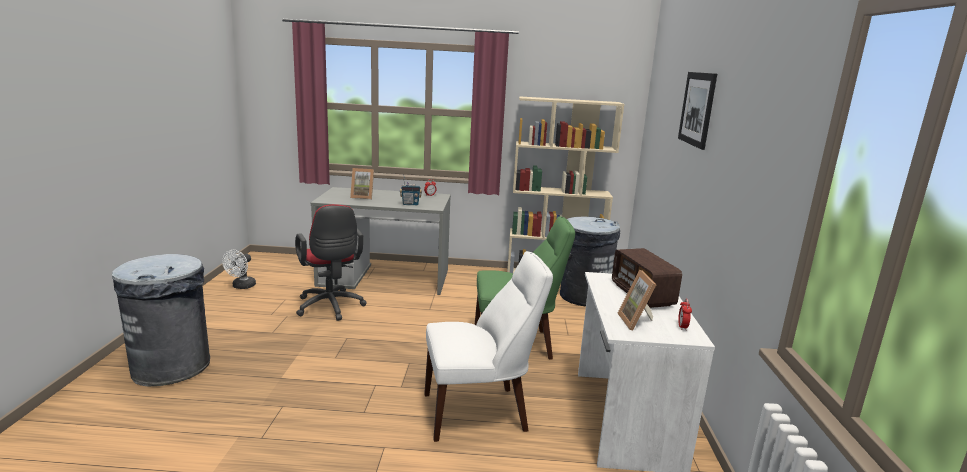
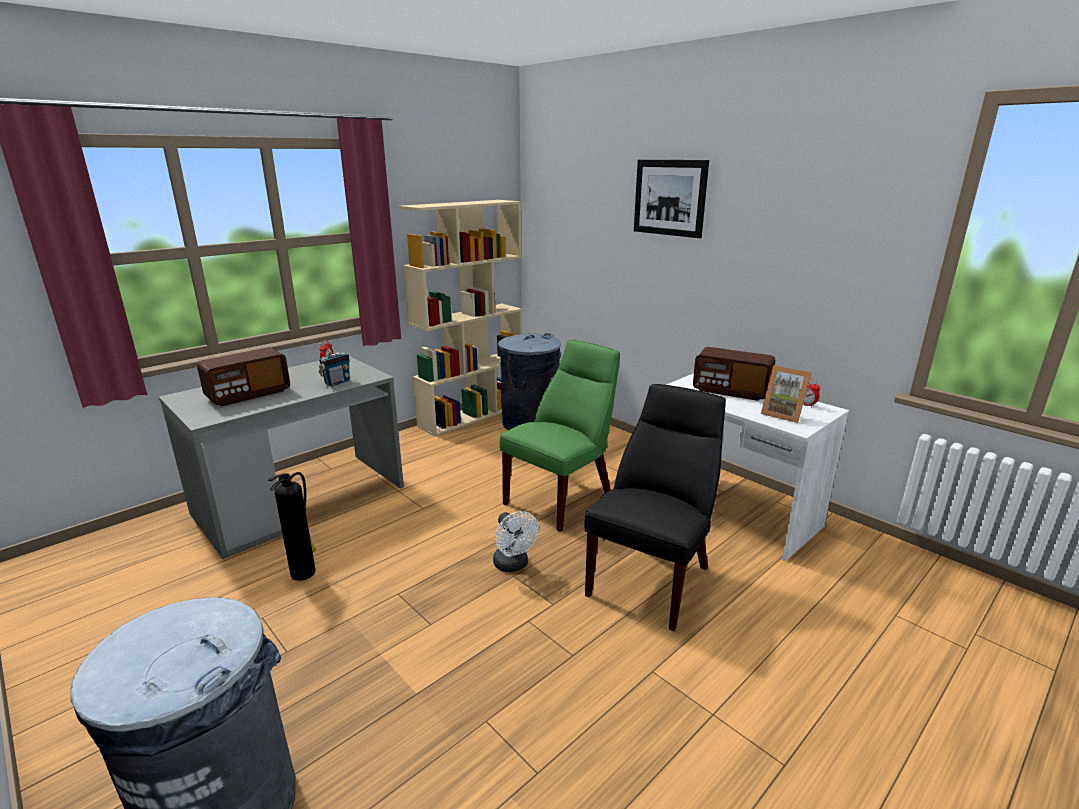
camera: 45 degrees left, 5 degrees up
white fan [222,250,256,289] -> white fan moved to [493,511,539,572]
red office chair [295,204,367,321] -> fire extinguisher [268,472,316,581]
picture frame [350,168,374,199] -> radio [197,347,290,406]
white chair [424,251,553,442] -> black chair [584,384,726,631]

